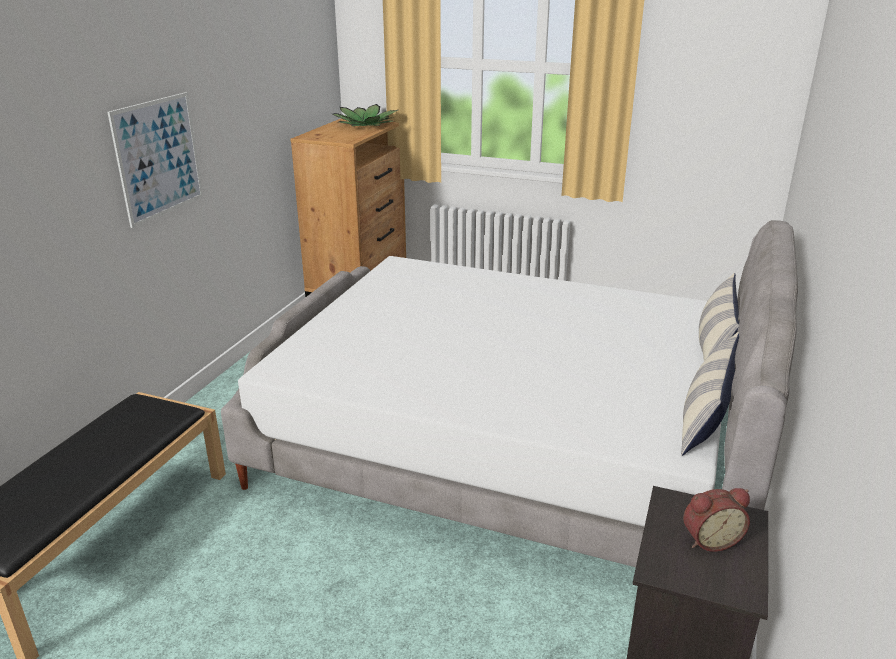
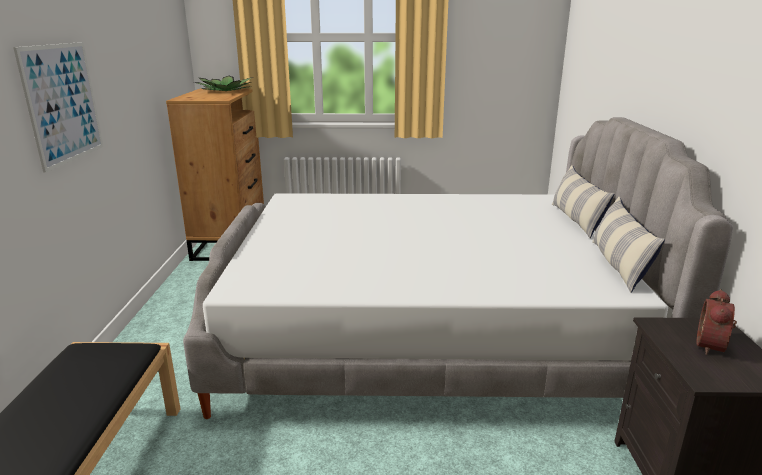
camera: 20 degrees left, 5 degrees down
alarm clock [683,488,750,552] -> alarm clock turned 150 degrees clockwise [696,289,737,355]

